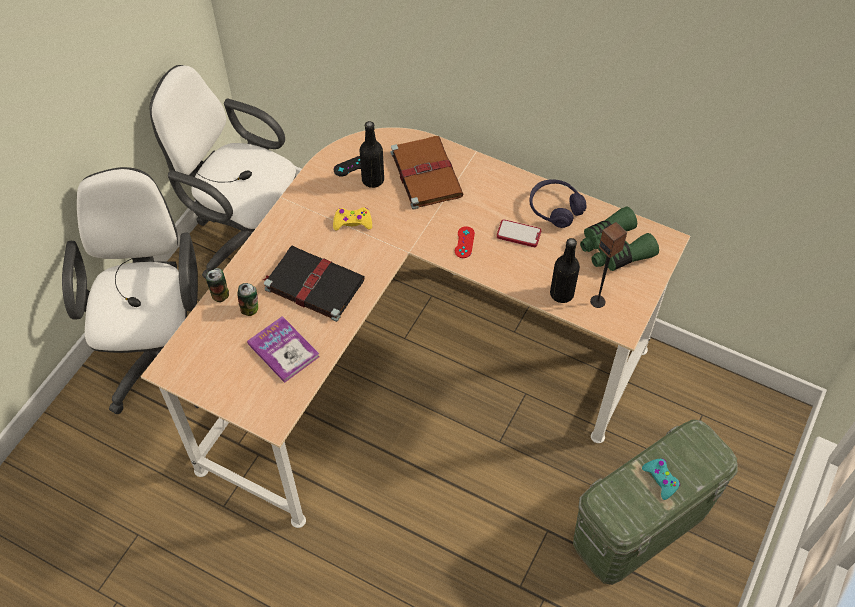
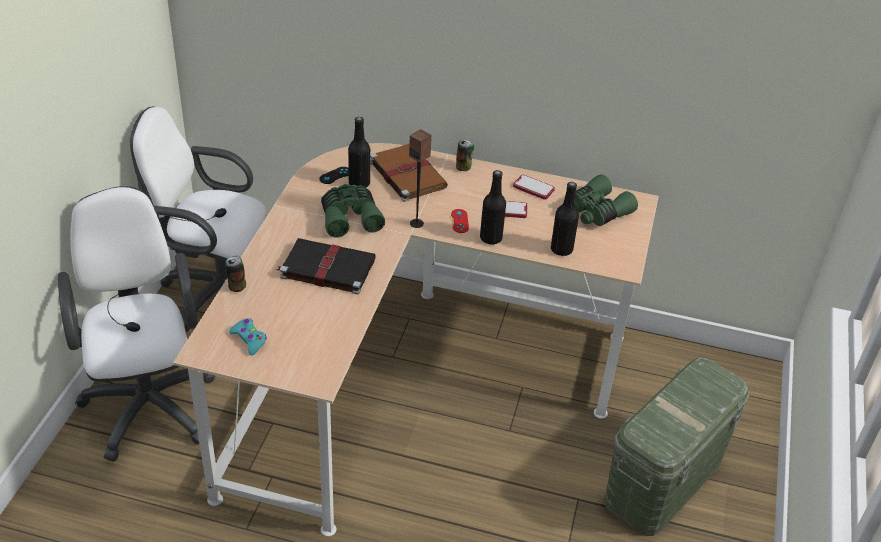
camera: 15 degrees left, 15 degrees down
can [237,283,258,316] -> can moved to [456,140,474,171]
book [247,316,320,383] -> none
yellow game controller [333,208,372,231] -> green binoculars [321,184,385,238]
purple headphones [530,179,587,228] -> phone [513,175,555,200]
speaker [590,222,627,308] -> speaker moved to [409,129,432,228]
turquoise game controller [642,458,680,500] -> turquoise game controller moved to [229,318,267,355]
none -> black bottle [480,170,506,244]

